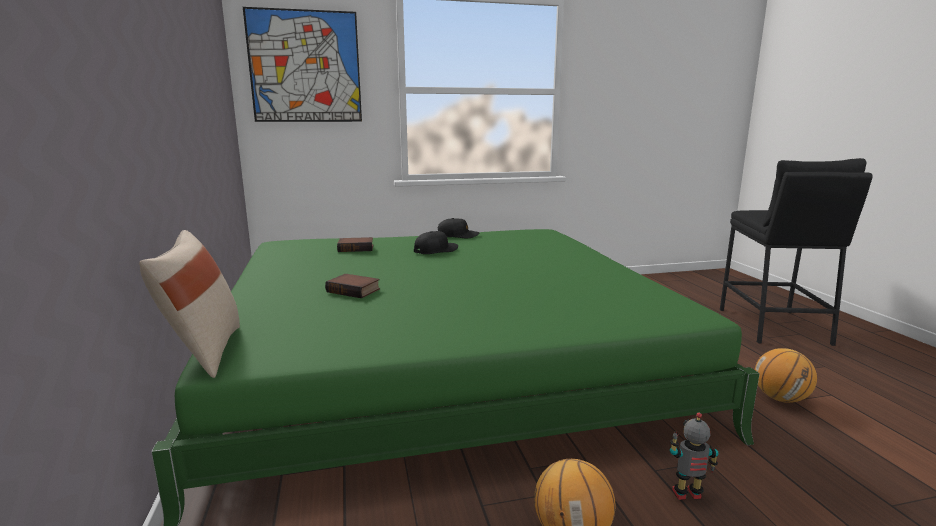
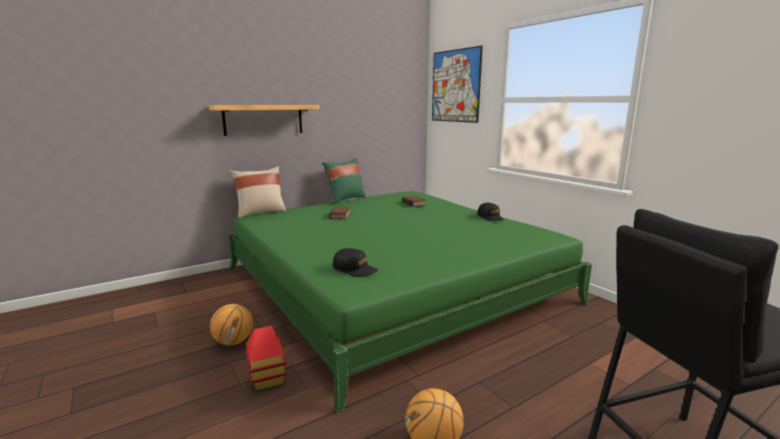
camera: 70 degrees right, 0 degrees up
black cap [414,231,458,254] -> black cap moved to [333,248,378,277]
toy robot [670,412,719,500] -> toy house [246,326,287,390]
none -> shelf [209,105,319,136]
none -> green pillow [322,158,366,204]

